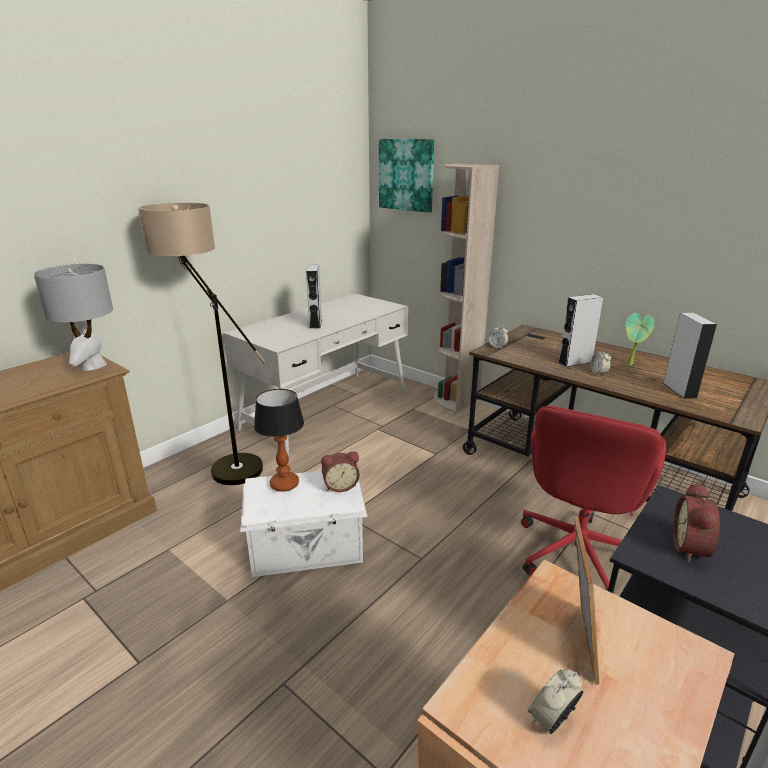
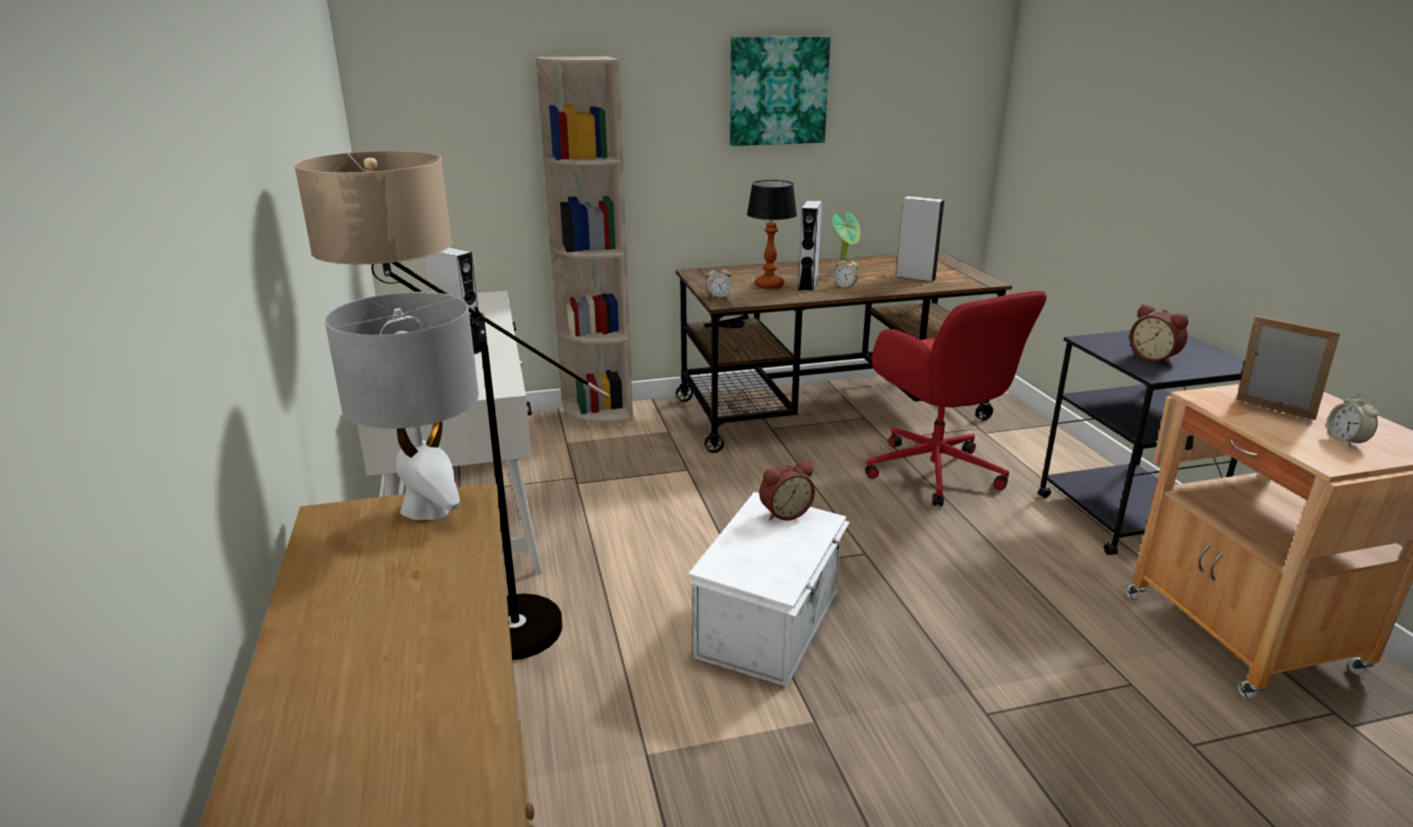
camera: 55 degrees left, 0 degrees up
table lamp [254,389,304,492] -> table lamp moved to [747,180,797,289]
alarm clock [321,451,360,492] -> alarm clock turned 45 degrees clockwise [759,461,815,521]
picture [379,139,434,213] -> picture moved to [730,36,830,146]

